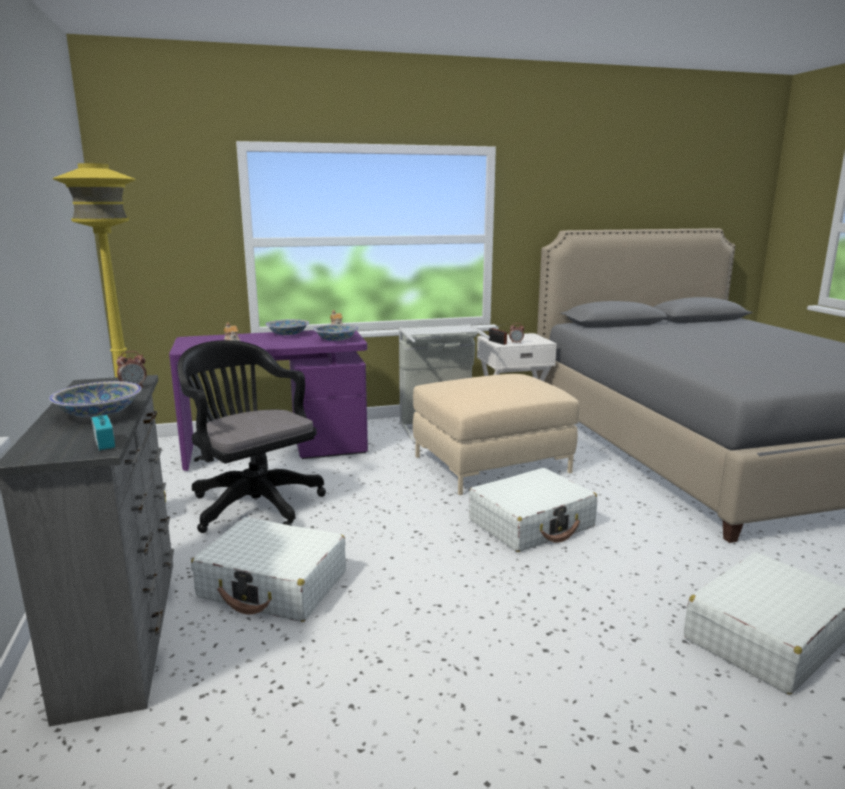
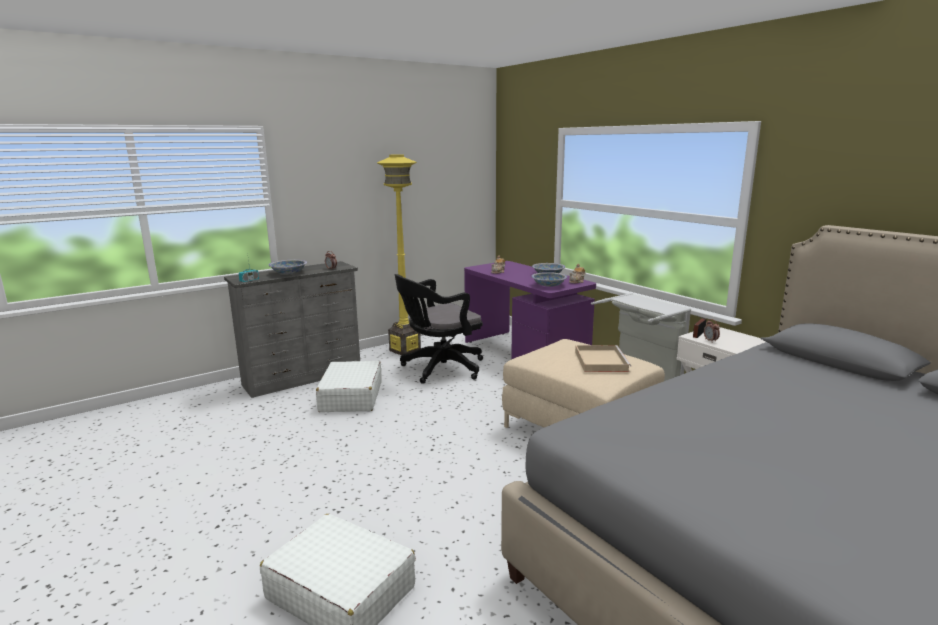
camera: 70 degrees right, 0 degrees up
black office chair [177,340,326,533] -> black office chair turned 150 degrees counterclockwise [395,274,483,384]
white suitcase [469,468,597,552] -> none
none -> beige tray [575,345,631,372]

